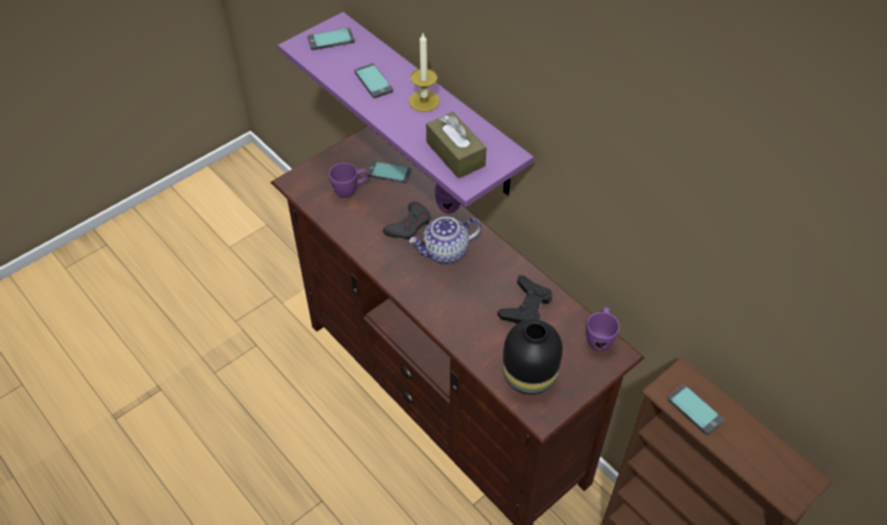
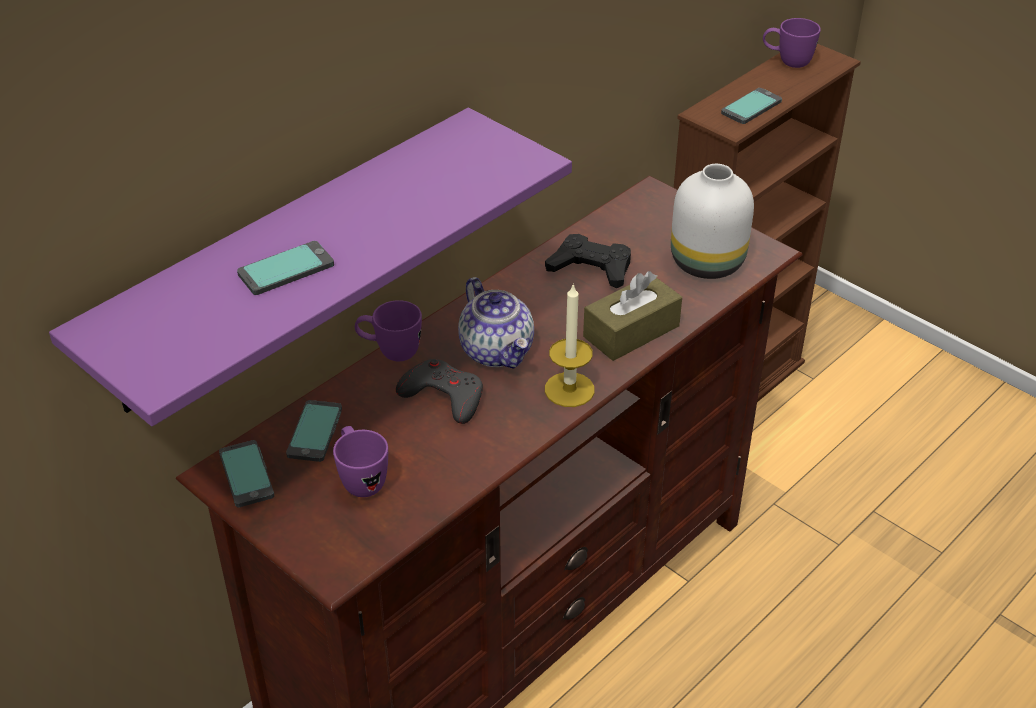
camera: 95 degrees left, 10 degrees down
phone [307,28,355,50] -> phone moved to [219,440,274,507]
candle [409,33,440,112] -> candle moved to [545,283,595,407]
brown tissue box [426,112,487,179] -> brown tissue box moved to [583,271,682,361]
black vase [503,320,563,395] -> white vase [671,164,754,279]
purple mug [586,307,620,351] -> purple mug moved to [763,18,821,68]

